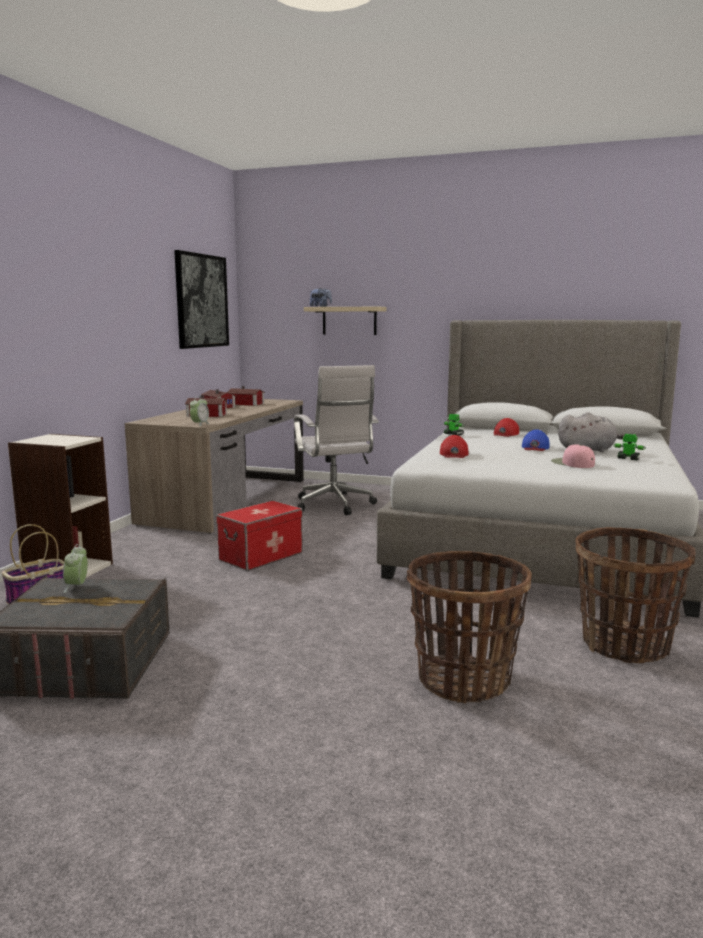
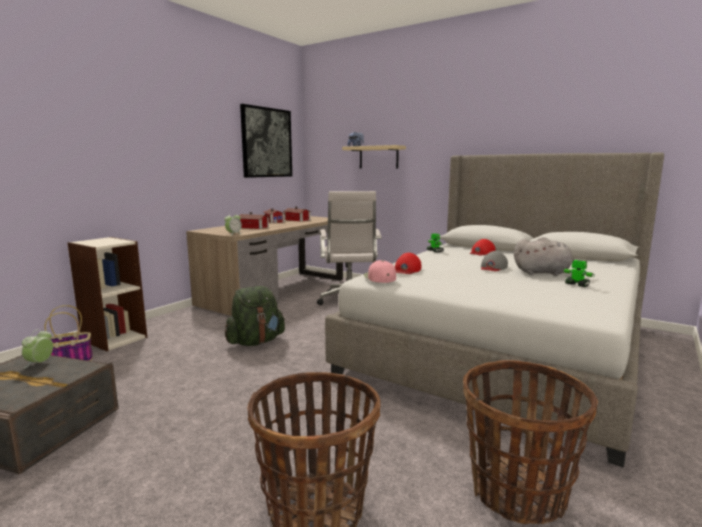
camera: 15 degrees right, 0 degrees up
storage box [216,501,303,571] -> green backpack [225,286,285,346]
blue cap [522,429,550,451] -> grey cap [481,251,508,271]
pink cap [551,444,595,468] -> pink cap moved to [364,260,396,283]

